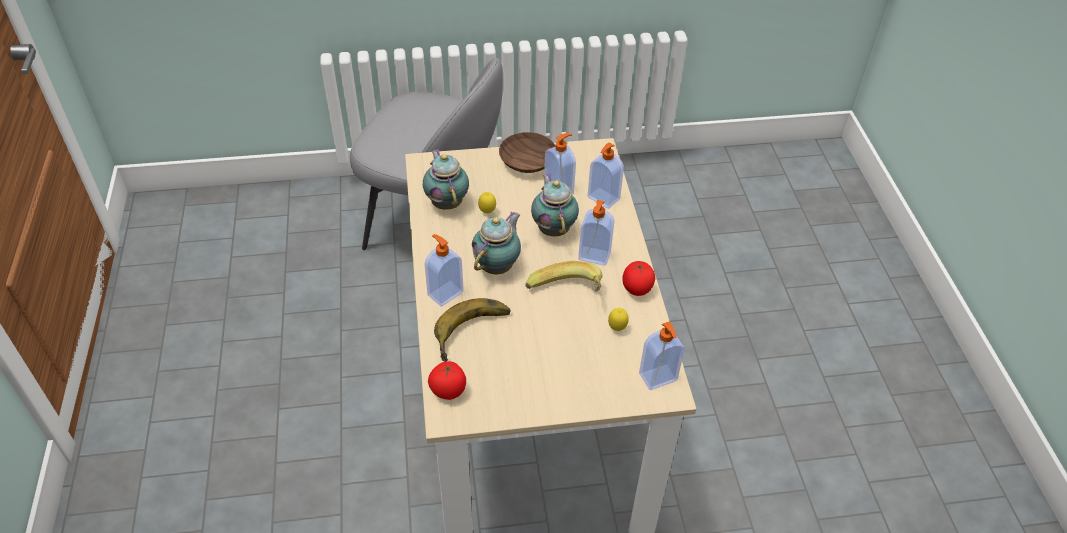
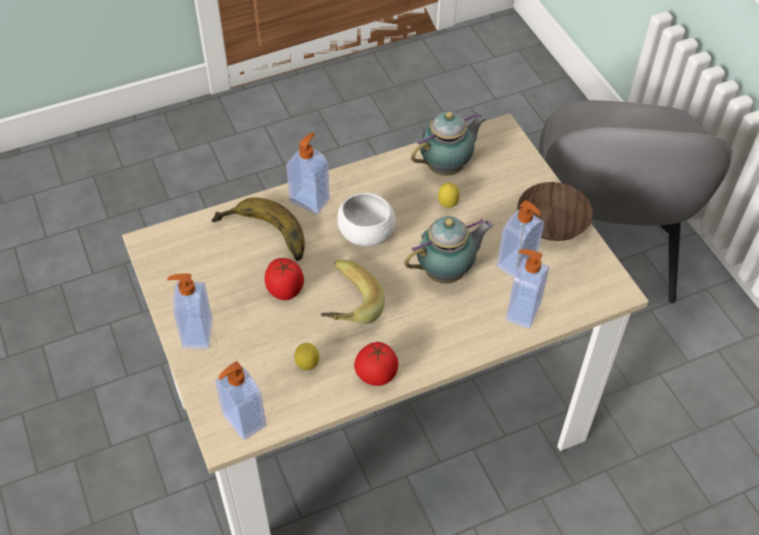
camera: 75 degrees right, 5 degrees up
tomato [428,361,466,400] -> tomato moved to [265,258,304,300]
teapot [472,211,521,274] -> white bowl [337,193,396,246]
soap dispenser [578,200,615,266] -> soap dispenser moved to [167,273,212,349]

